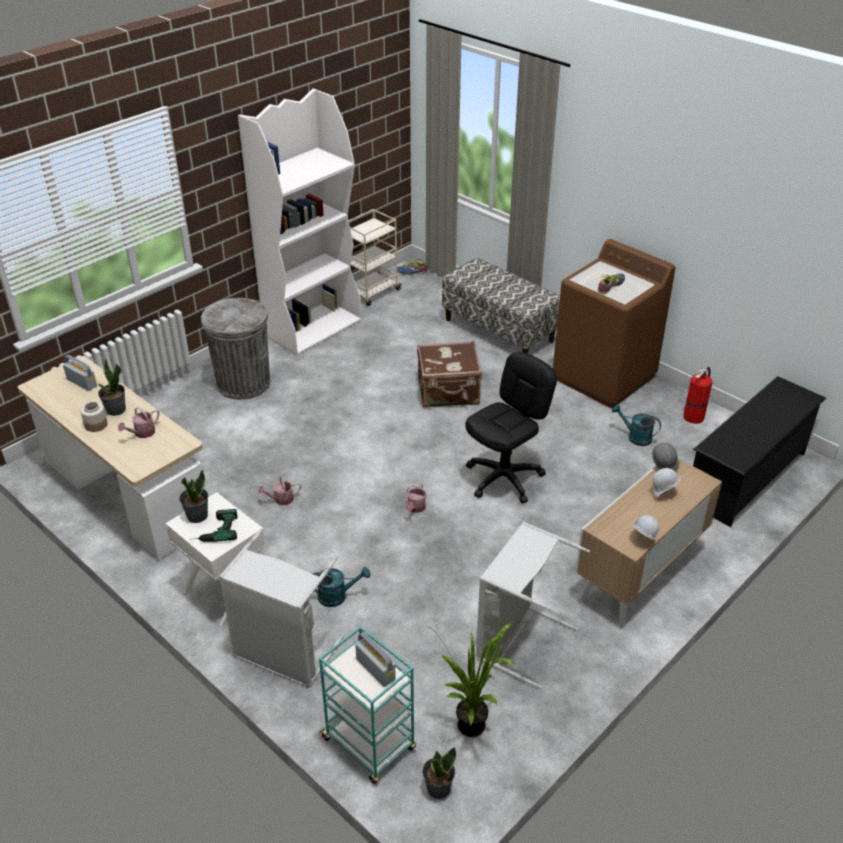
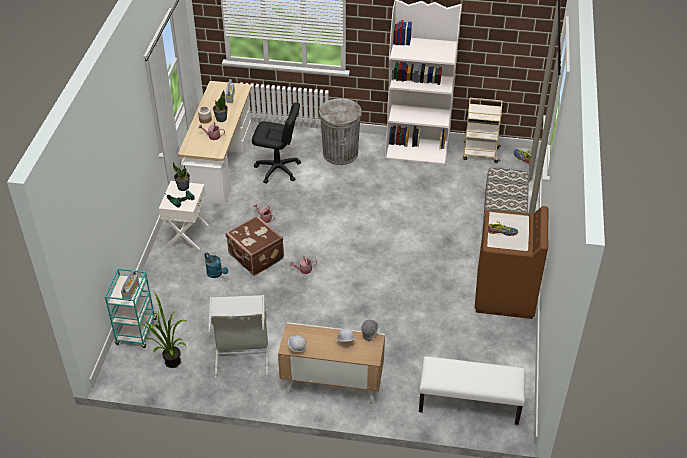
camera: 55 degrees right, 5 degrees up
grey laundry basket [219,528,345,688] -> none
brown suitcase [417,341,482,408] -> brown suitcase moved to [226,216,284,276]
potted plant [422,748,456,799] -> none
black office chair [465,352,557,503] -> black office chair moved to [252,103,301,183]
turquoise watering can [612,404,661,446] -> none
fire extinguisher [683,367,713,424] -> none
black shoe rack [693,376,826,527] -> white bench [419,356,526,425]

